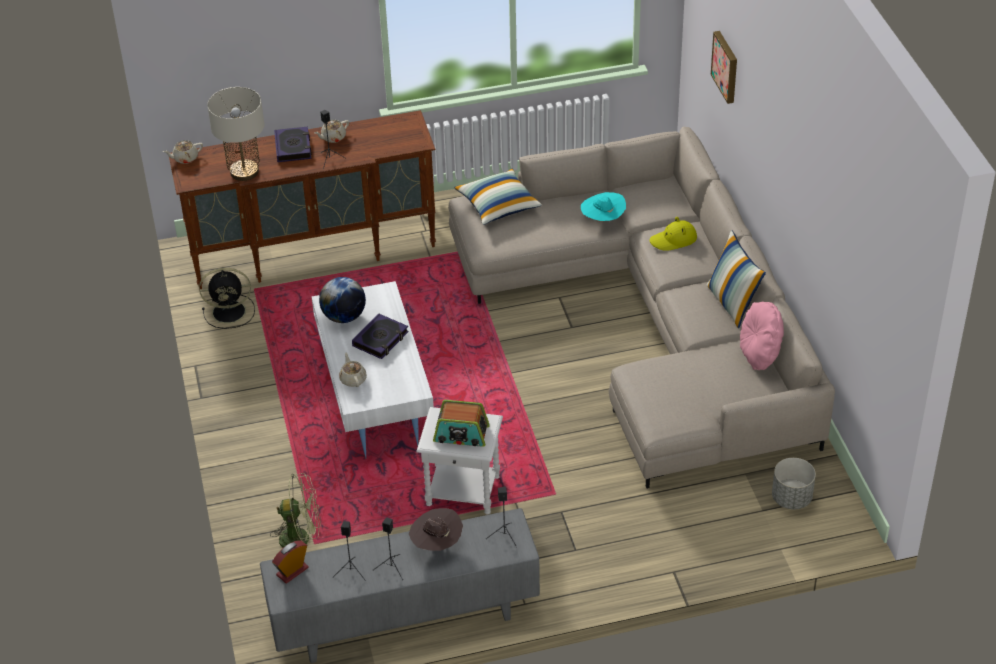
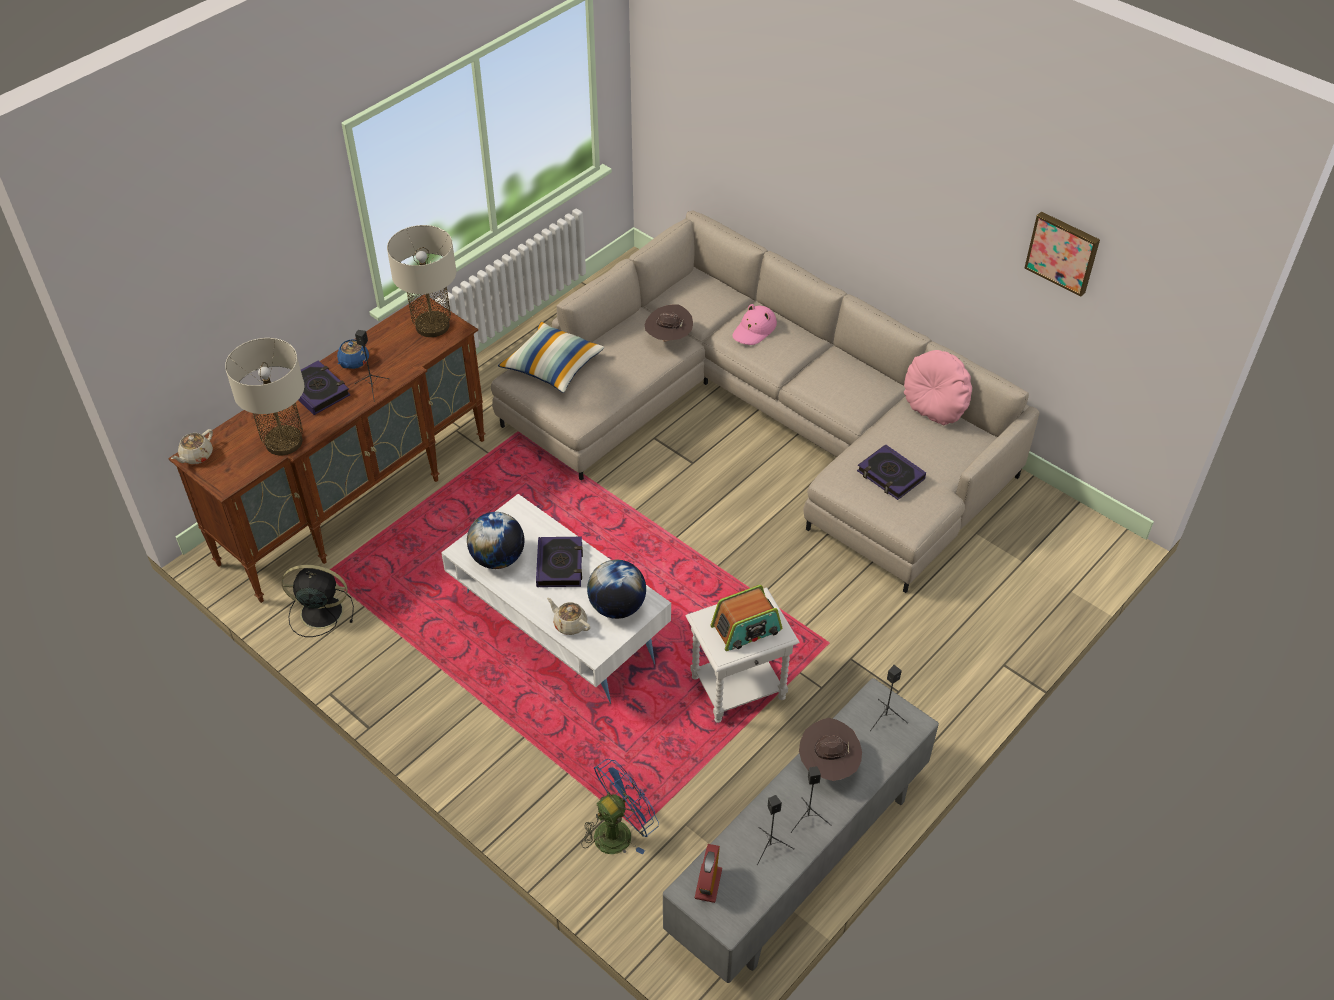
camera: 35 degrees left, 5 degrees up
black fan [199,268,255,329] -> black fan turned 135 degrees counterclockwise [282,565,354,637]
green fan [270,473,321,548] -> blue fan [581,759,659,855]
beige teapot [315,120,349,143] -> blue teapot [337,339,369,369]
turquoise hat [581,192,626,222] -> brown hat [645,304,693,342]
yellow hat [649,217,697,251] -> pink hat [732,304,777,345]
pillow [706,230,766,328] -> none
picture [711,31,737,104] -> picture moved to [1024,212,1100,297]
grey planter [772,458,816,509] -> none
none -> table lamp [387,225,457,337]
none -> globe [587,560,646,619]
none -> book [857,444,926,500]

